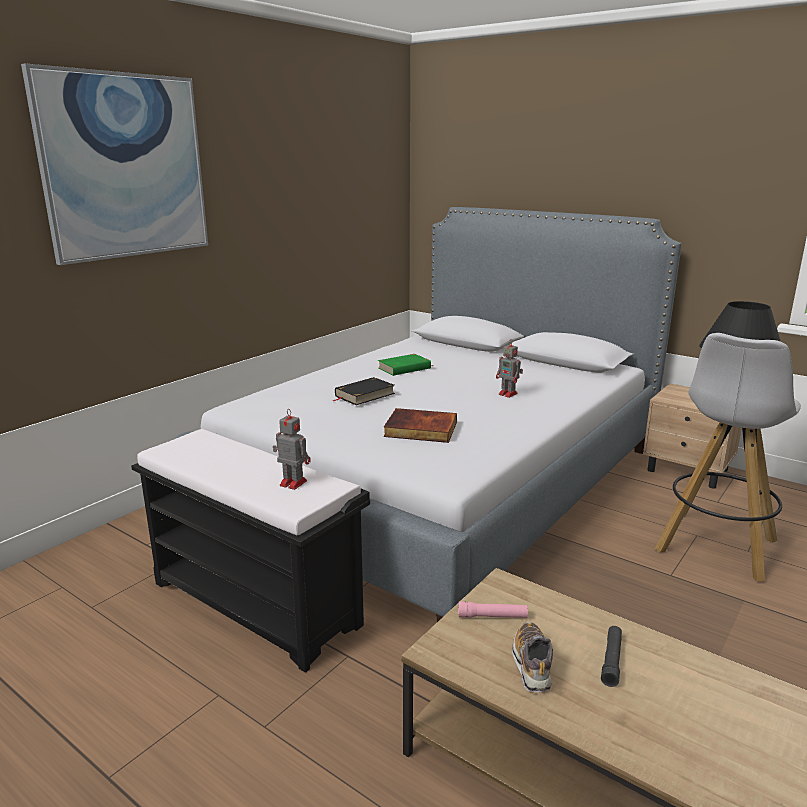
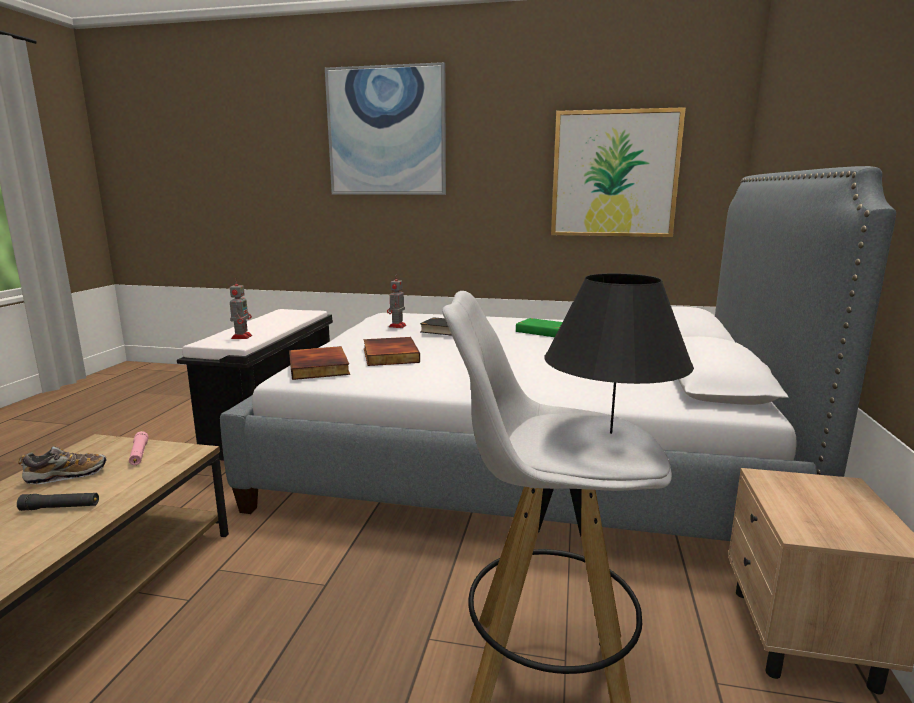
camera: 65 degrees right, 5 degrees down
toy robot [496,339,523,398] -> toy robot moved to [387,278,406,328]
none -> book [289,346,350,380]
none -> picture [551,107,686,237]

